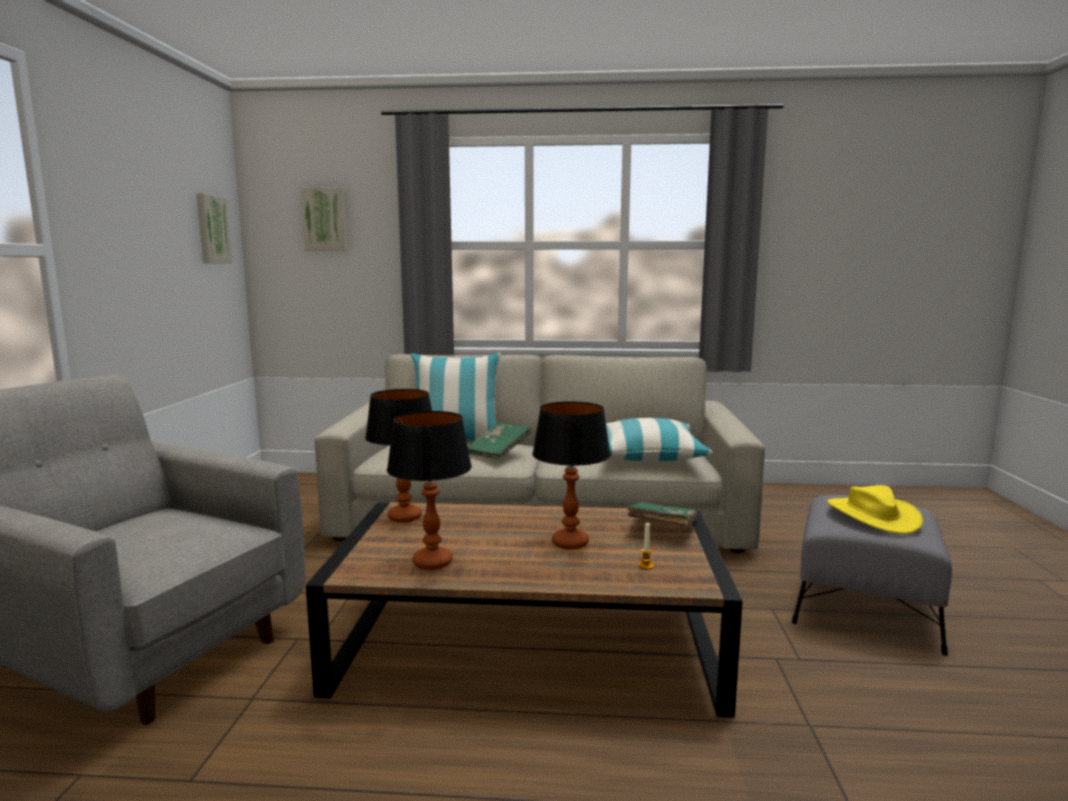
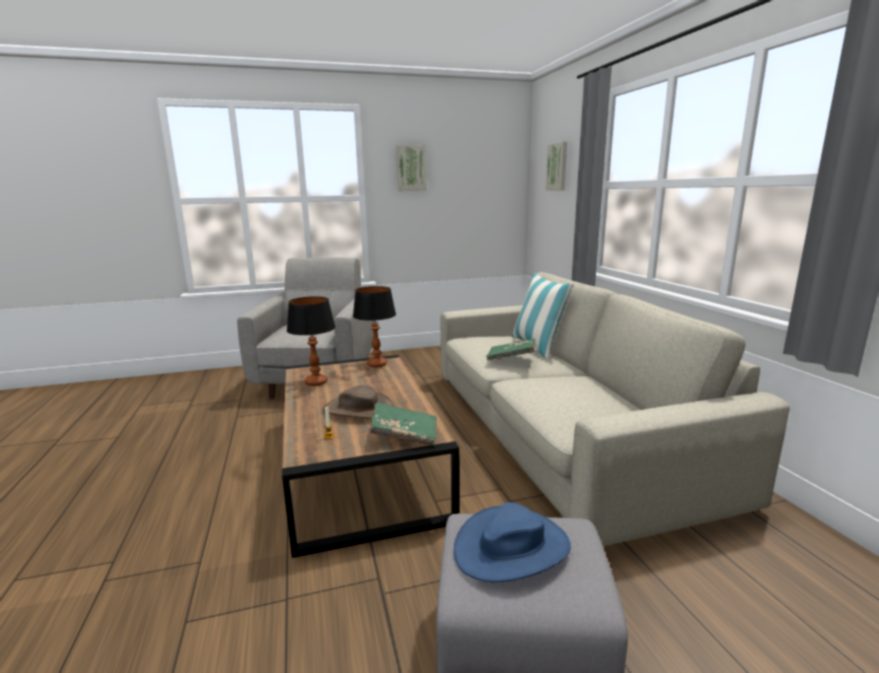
camera: 70 degrees right, 5 degrees up
picture [196,193,233,263] -> picture moved to [396,145,427,191]
table lamp [532,402,611,550] -> brown hat [323,385,394,419]
pillow [606,418,713,461] -> none
yellow hat [827,485,923,534] -> blue hat [454,502,571,582]

